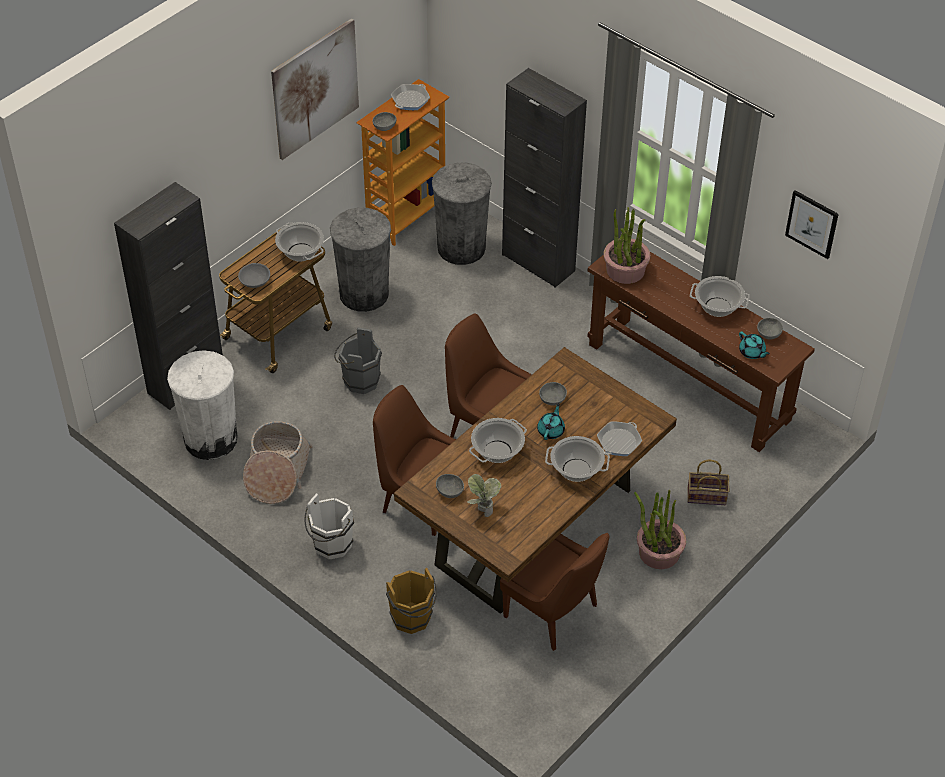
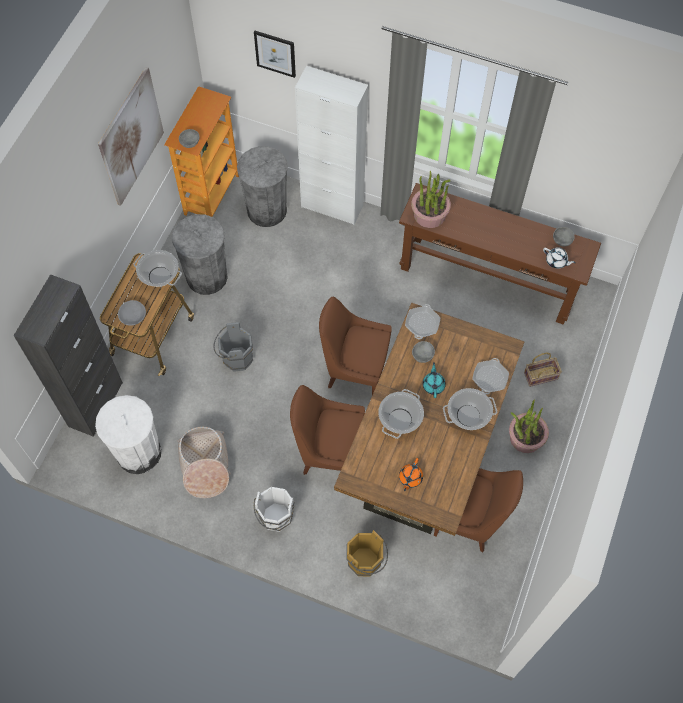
camera: 20 degrees left, 15 degrees up
frying pan [391,84,430,110] -> frying pan moved to [405,304,440,339]
grey bowl [436,474,464,498] -> none
potted plant [467,474,501,517] -> orange teapot [399,458,423,491]
black cabinet [502,68,587,287] -> white cabinet [295,66,368,225]
cooking pot [690,276,750,317] -> none
turquoise teapot [739,331,770,359] -> white teapot [543,247,576,269]
picture [785,190,839,259] -> picture moved to [254,31,296,78]

